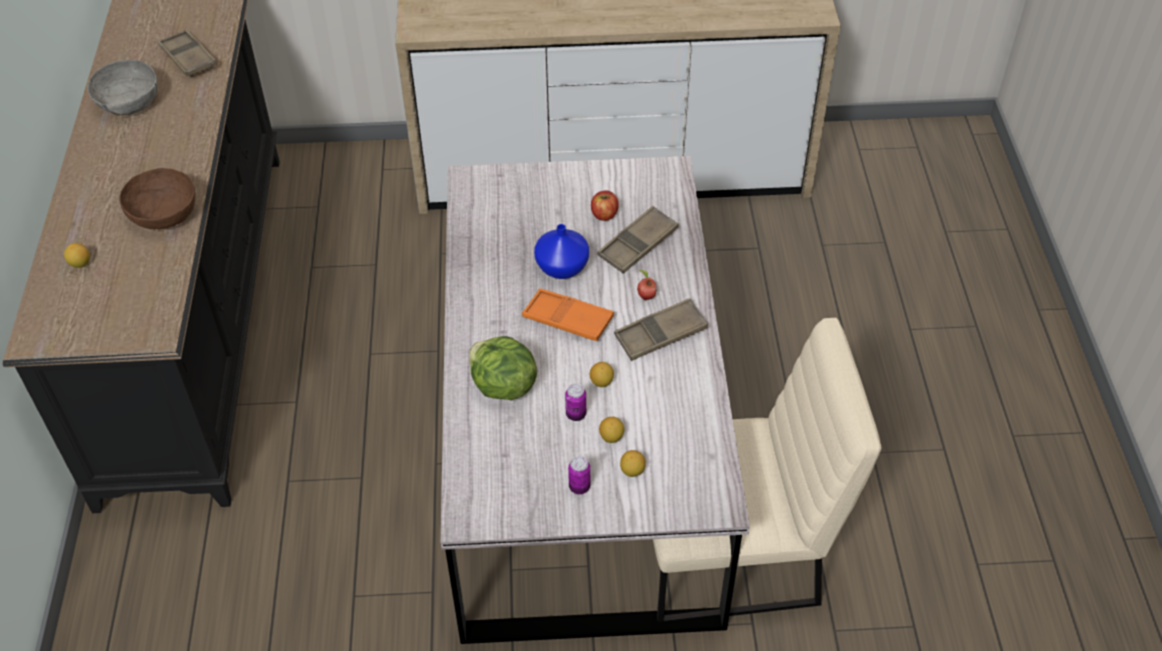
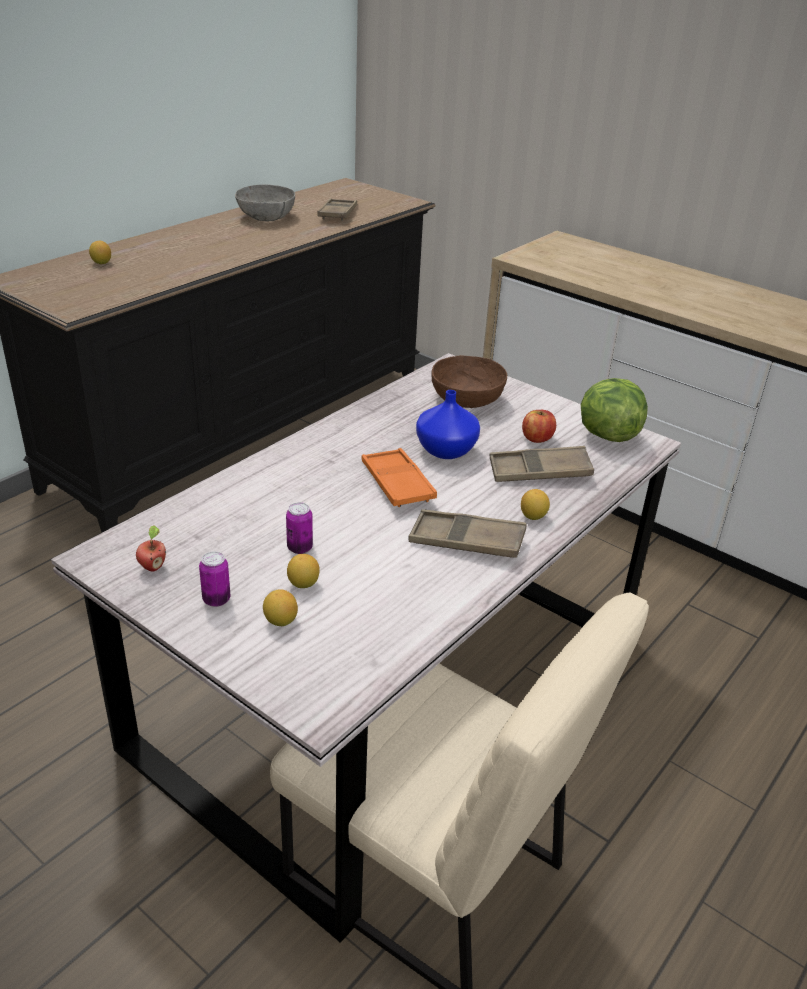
camera: 40 degrees right, 15 degrees down
brown bowl [119,168,195,229] -> brown bowl moved to [432,355,507,408]
lettuce [469,336,537,400] -> lettuce moved to [581,378,648,442]
lemon [590,362,614,387] -> lemon moved to [521,489,550,520]
apple [637,270,656,300] -> apple moved to [136,525,166,572]

